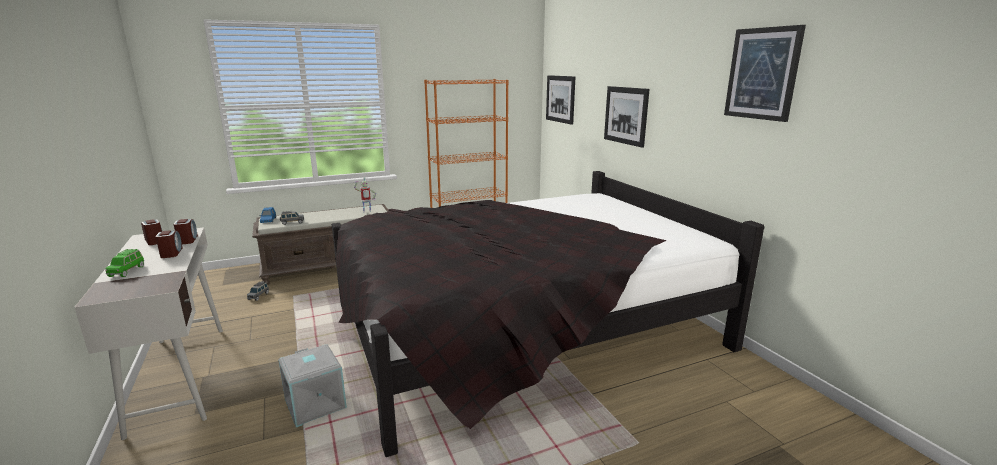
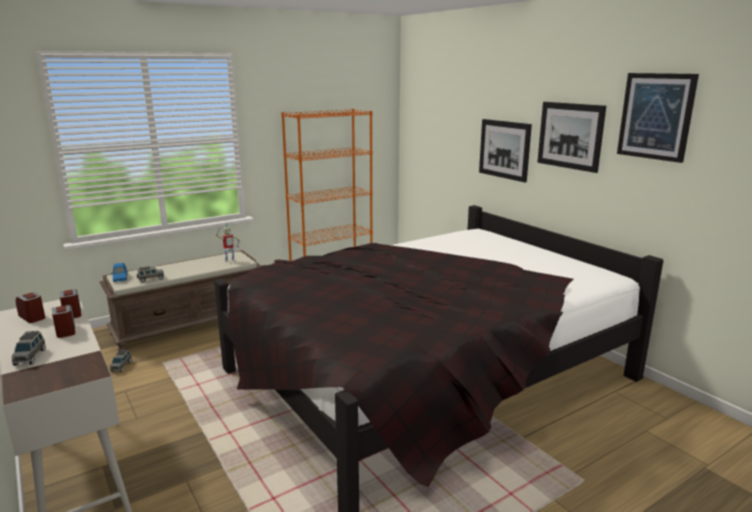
camera: 10 degrees left, 0 degrees up
green toy car [105,249,144,277] -> grey toy car [12,331,45,366]
grey storage box [278,344,347,427] -> none
picture [546,75,575,125] -> picture moved to [537,102,606,173]

